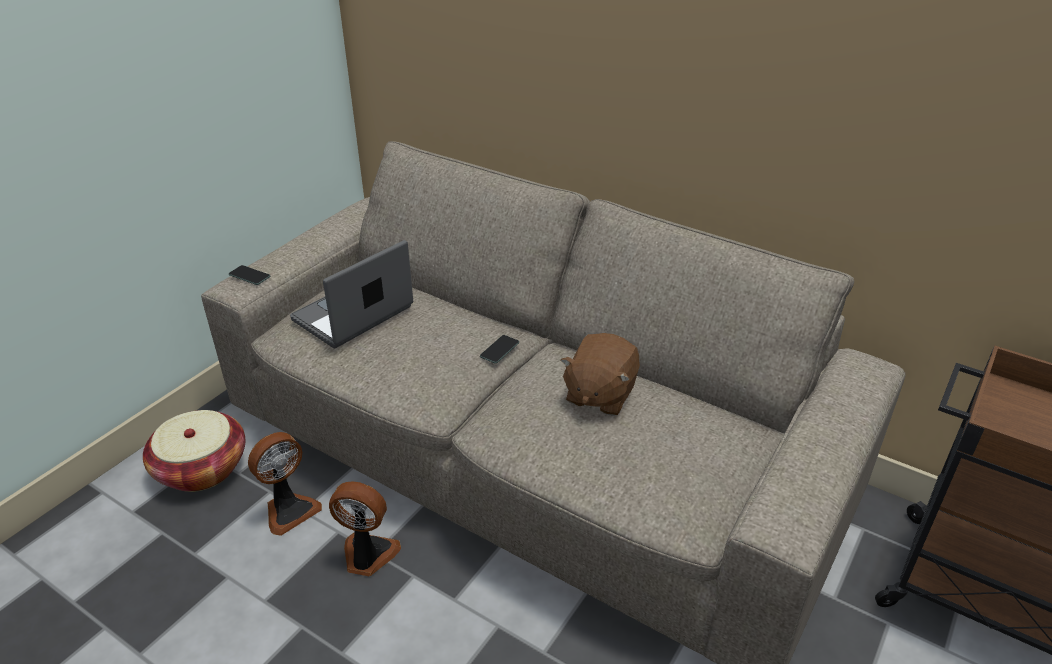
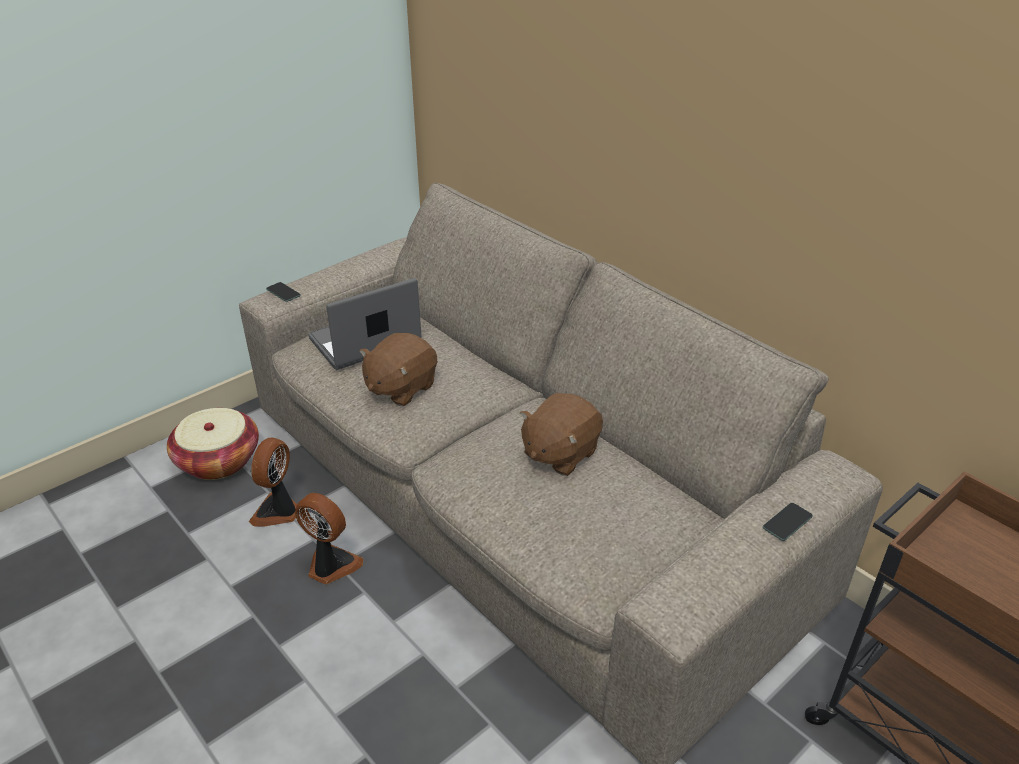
camera: 15 degrees right, 0 degrees up
fan [248,432,322,536] -> fan turned 135 degrees clockwise [249,438,297,527]
phone [480,335,519,363] -> phone moved to [763,503,813,541]
none -> brown plush toy [359,333,437,406]

